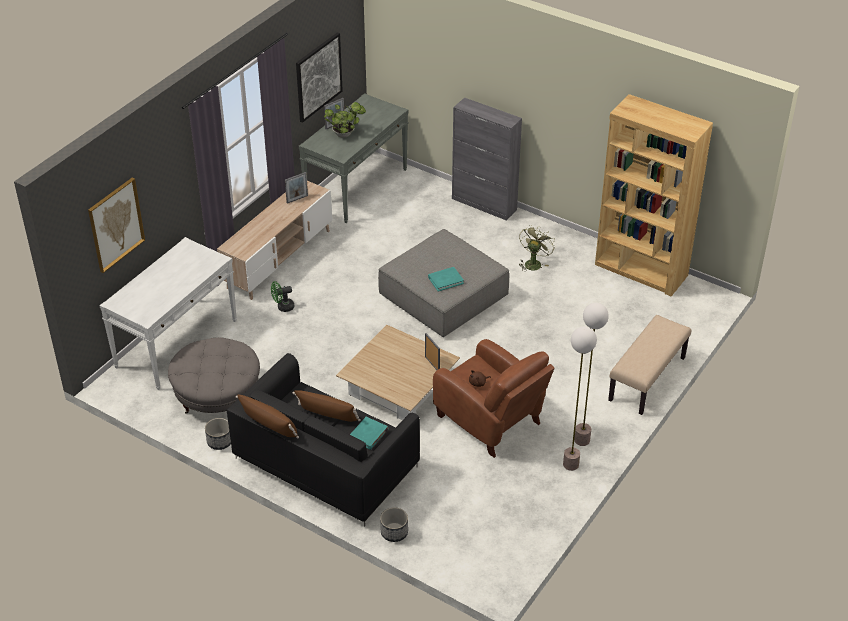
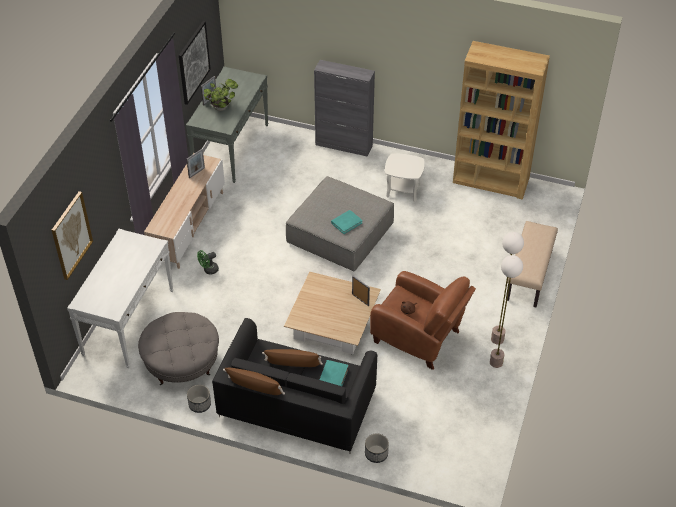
camera: 15 degrees left, 5 degrees up
green fan [519,225,555,272] -> white side table [385,153,425,202]

